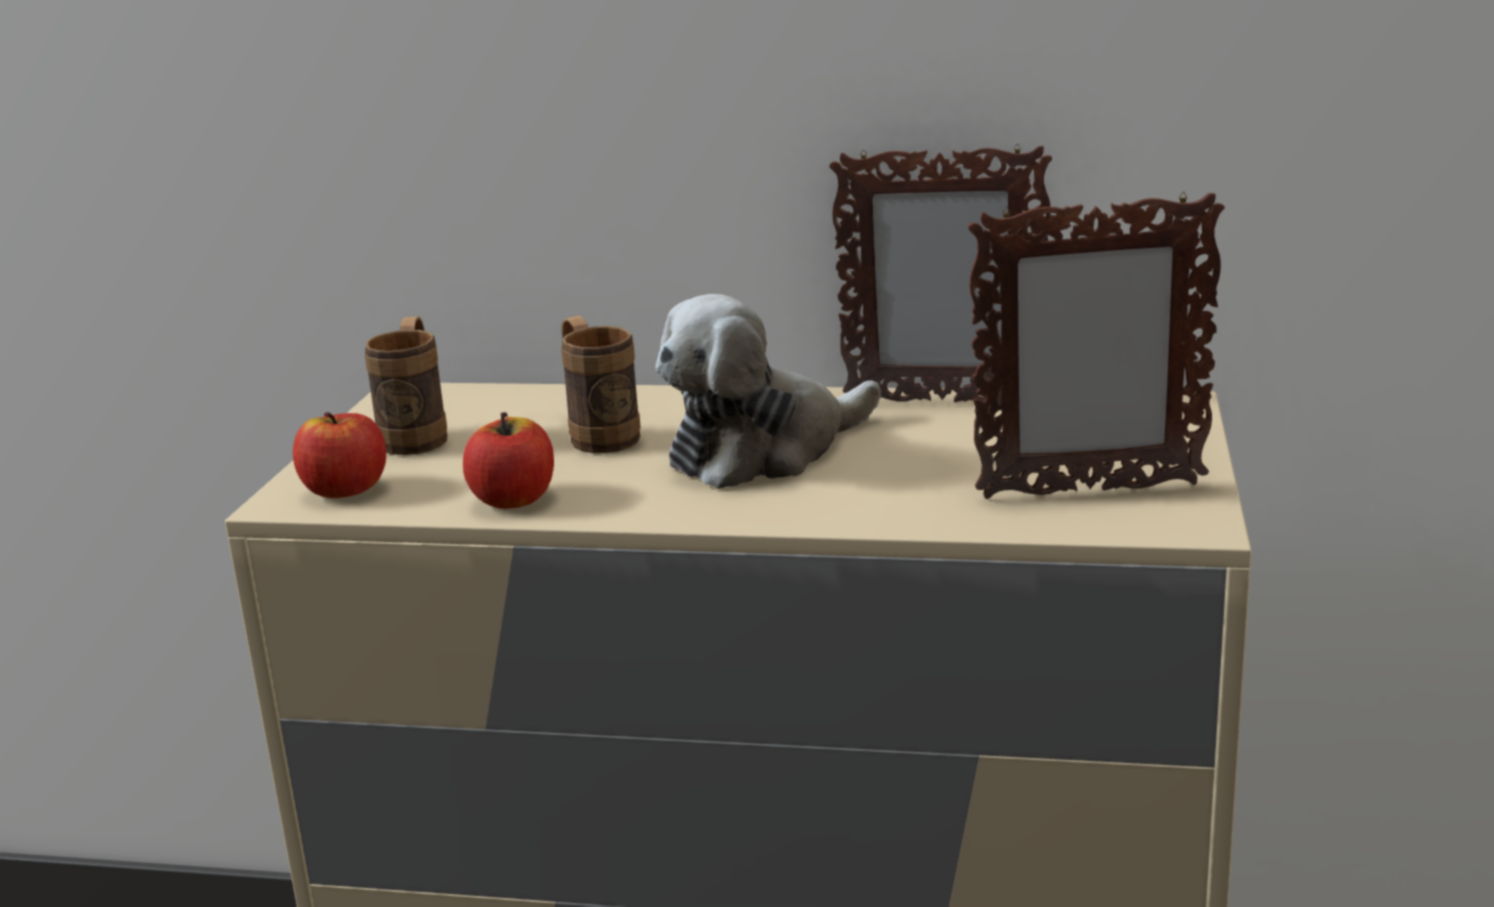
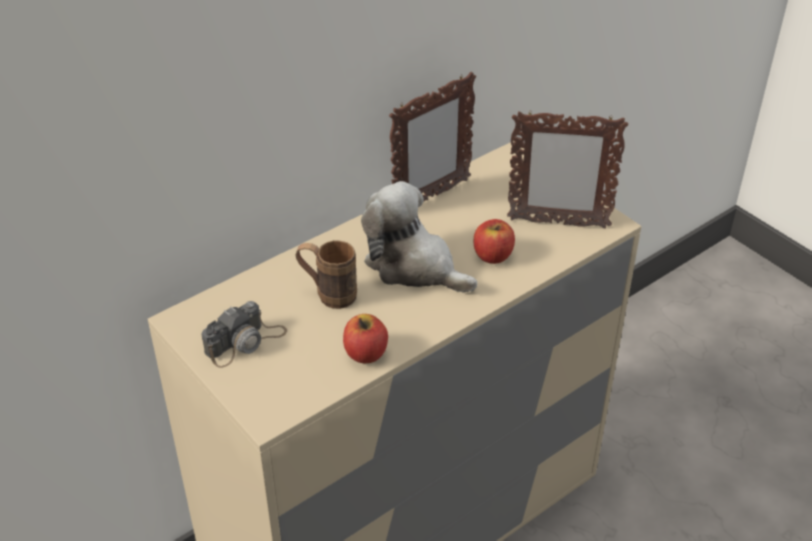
camera: 50 degrees left, 20 degrees up
apple [293,412,386,498] -> apple moved to [474,219,515,264]
brown mug [365,317,447,455] -> camera [202,301,287,368]
plush toy [656,294,881,489] -> plush toy turned 120 degrees clockwise [361,181,478,293]
picture frame [968,192,1225,499] -> picture frame turned 60 degrees clockwise [507,110,628,229]

